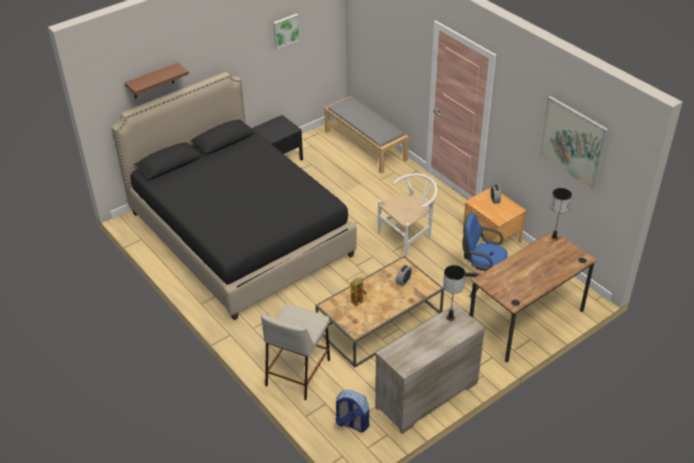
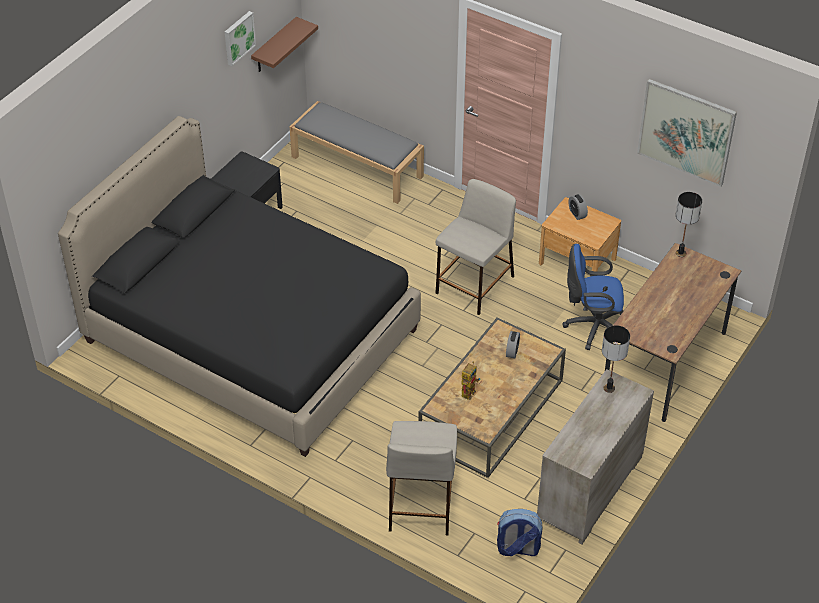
camera: 20 degrees left, 5 degrees up
brown shelf [125,63,189,98] -> brown shelf moved to [251,17,318,72]
white chair [378,173,438,258] -> beige stool [435,179,516,315]

